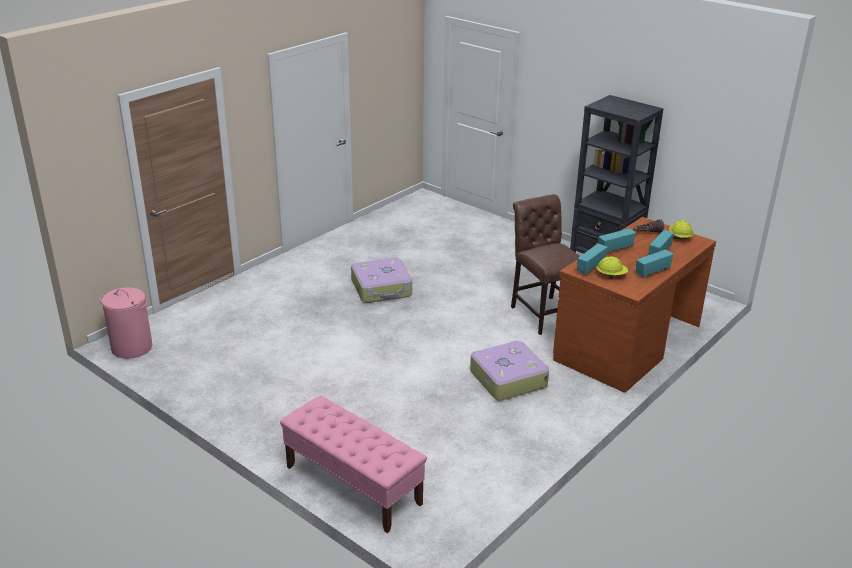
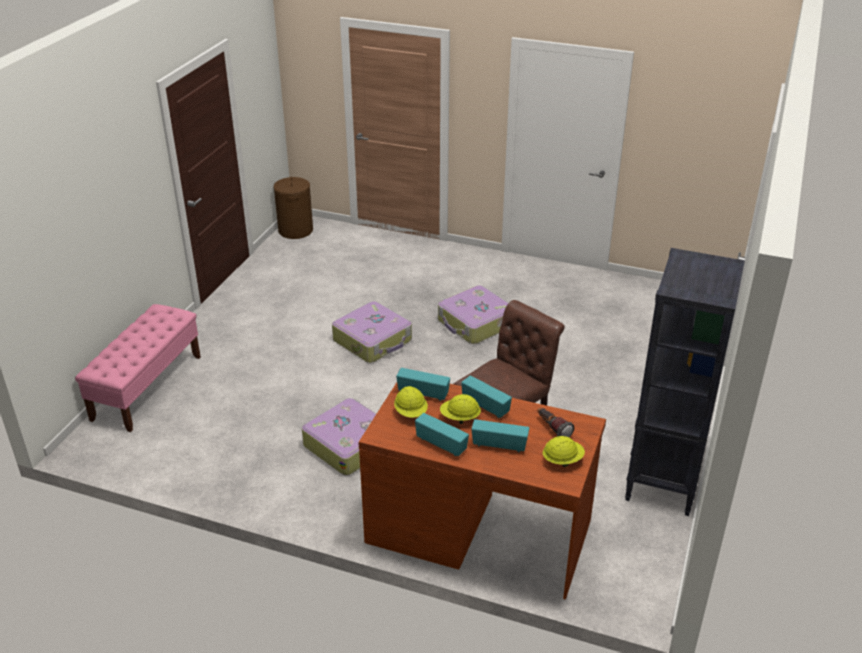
camera: 70 degrees right, 5 degrees up
pink laundry basket [100,287,152,359] -> brown laundry basket [273,177,313,239]
none -> suitcase [332,301,412,363]
none -> yellow hard hat [440,394,481,424]

